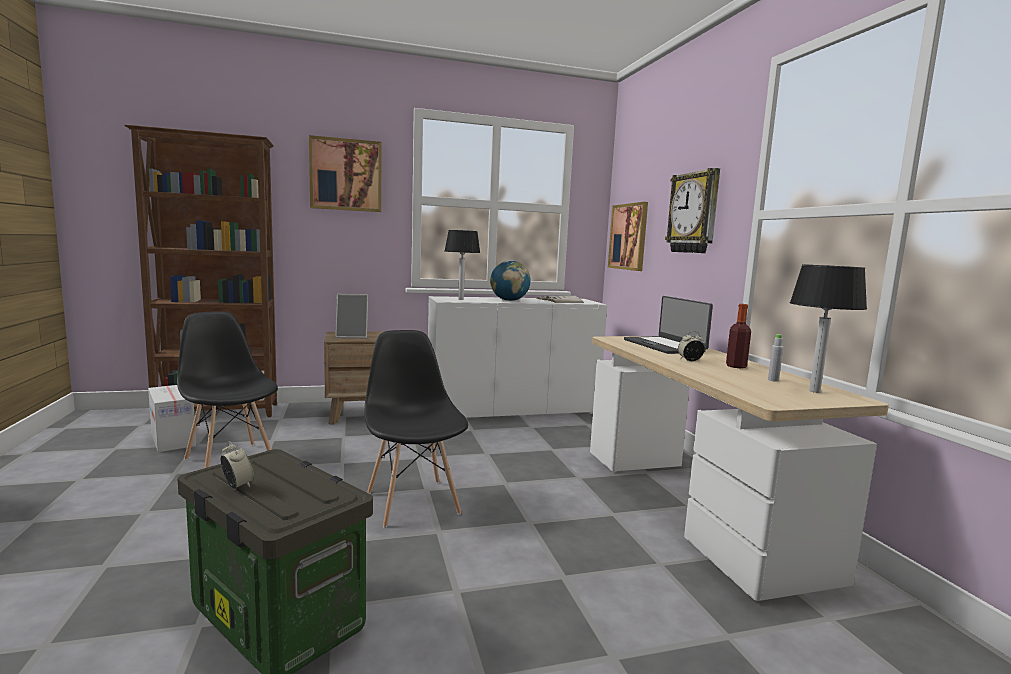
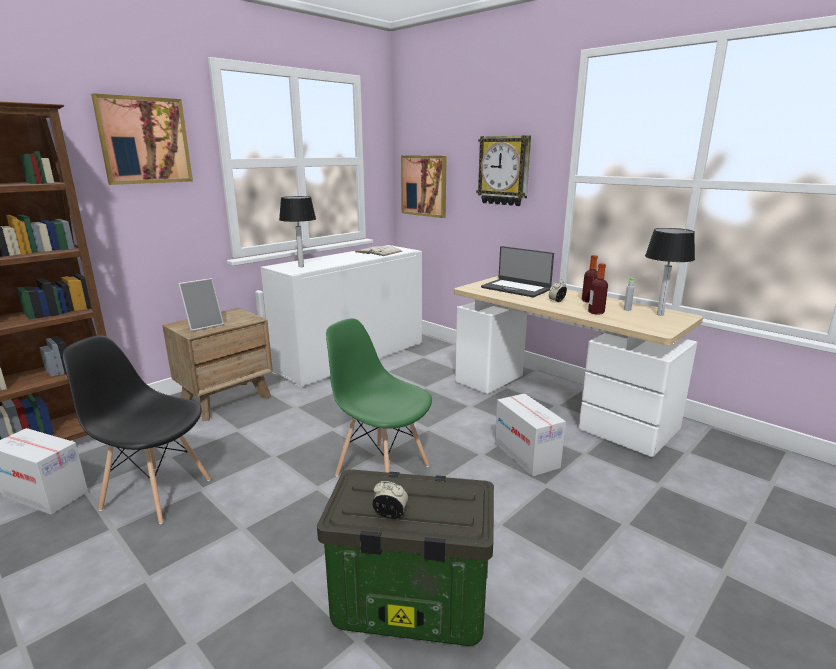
camera: 30 degrees left, 10 degrees up
black chair [364,330,468,528] -> green chair [326,318,432,477]
globe [490,260,531,301] -> none
none -> cardboard box [495,393,566,477]
none -> bottle [588,263,608,315]

